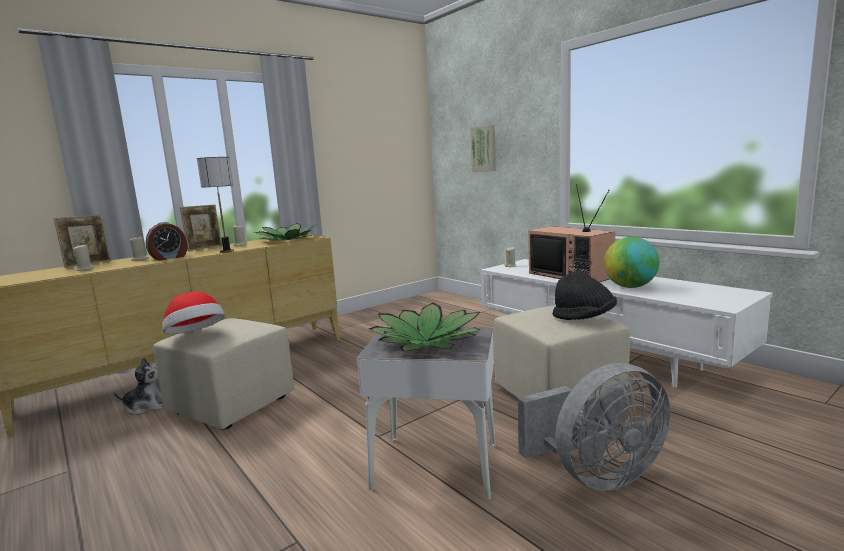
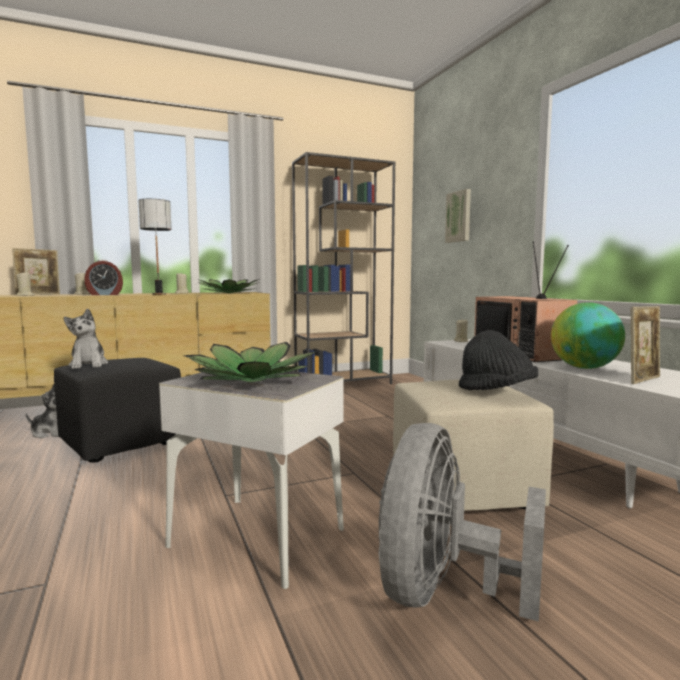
camera: 15 degrees right, 5 degrees down
beige ottoman [153,318,295,430] -> black ottoman [54,358,181,463]
hat [162,292,225,334] -> plush toy [63,309,108,369]
picture frame [180,205,222,251] -> picture frame moved to [631,306,661,384]
grey fan [518,363,670,491] -> grey fan turned 120 degrees clockwise [379,423,546,622]
none -> bookcase [292,152,395,384]

